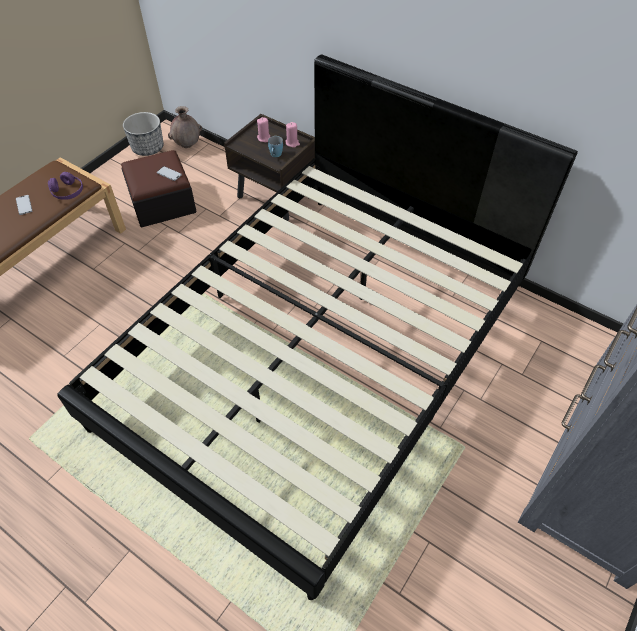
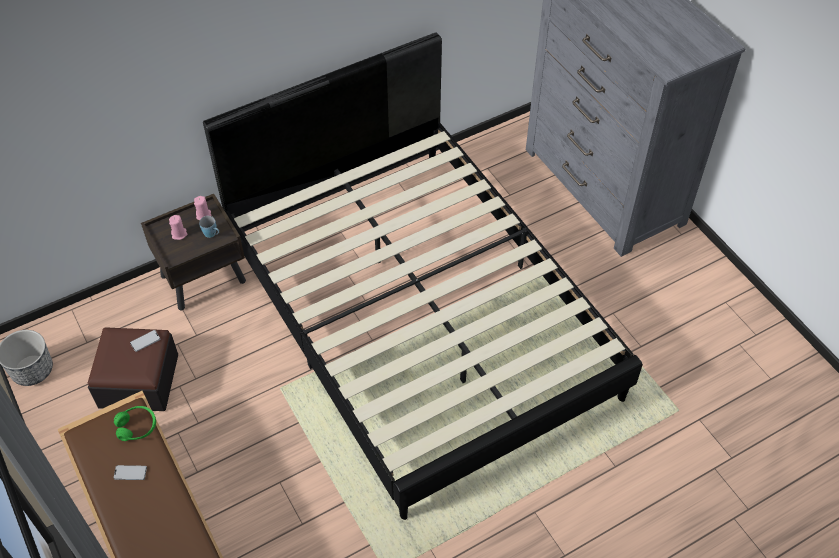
camera: 65 degrees left, 0 degrees up
purple headphones [48,172,83,200] -> green headphones [114,406,156,441]
brown vase [168,106,202,148] -> none

